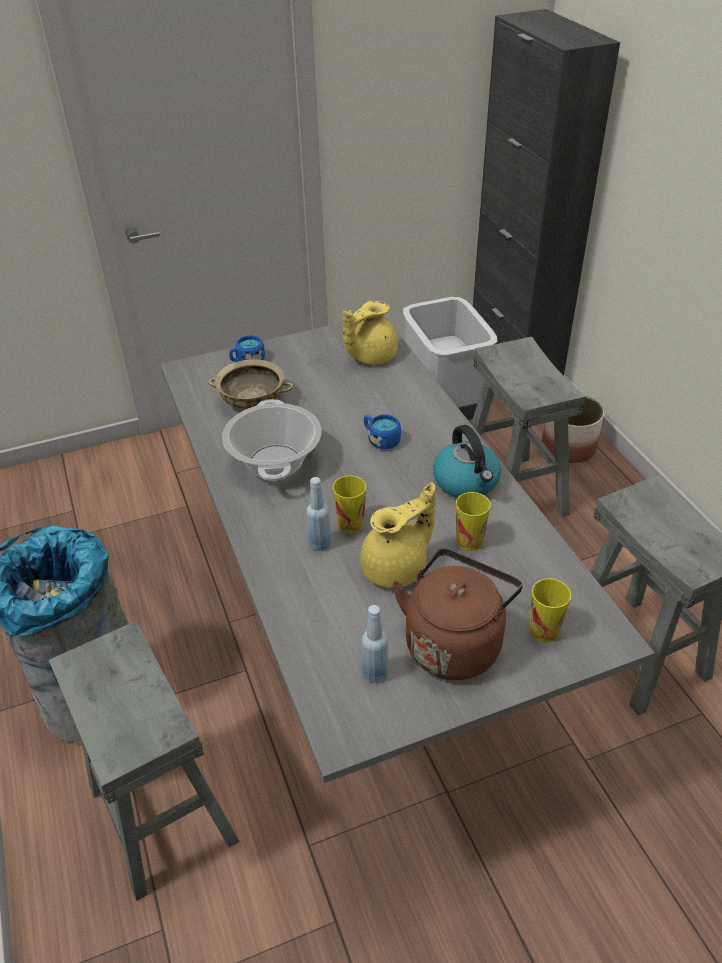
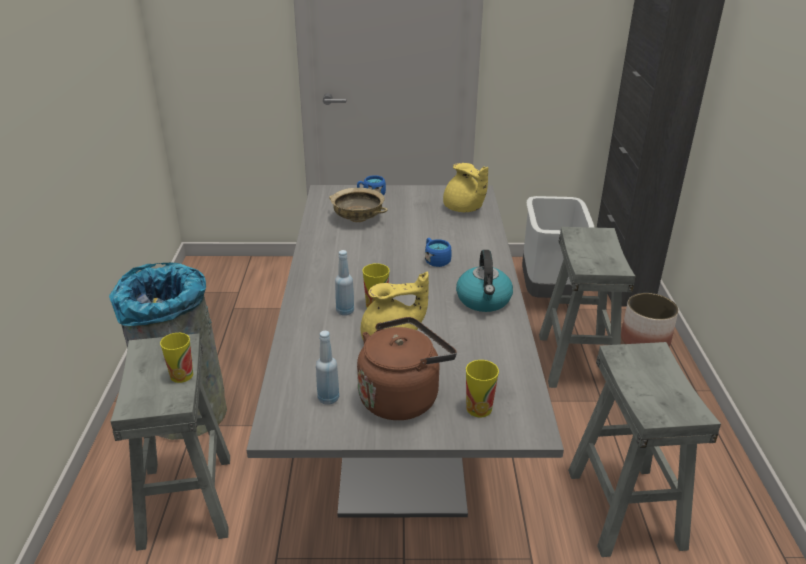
camera: 20 degrees right, 10 degrees down
cooking pot [222,399,321,481] -> none
yellow teapot [343,301,398,365] -> yellow teapot turned 105 degrees counterclockwise [443,163,488,212]
cup [456,492,491,551] -> cup moved to [160,333,193,383]

